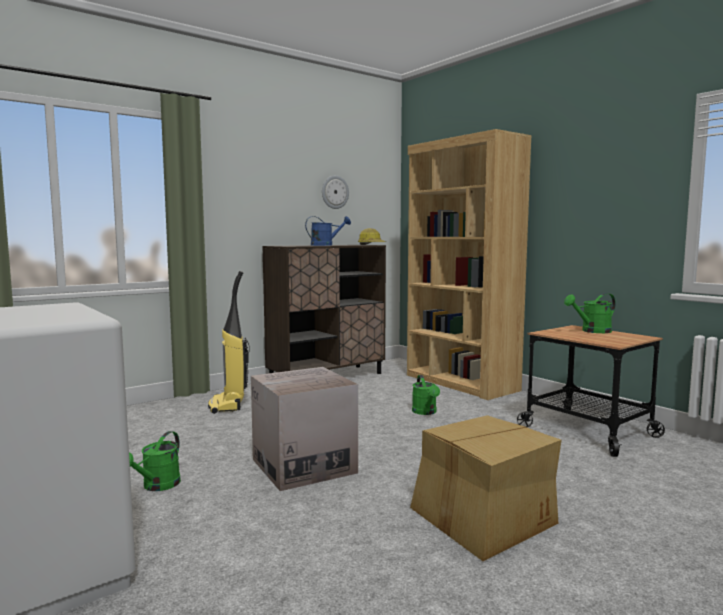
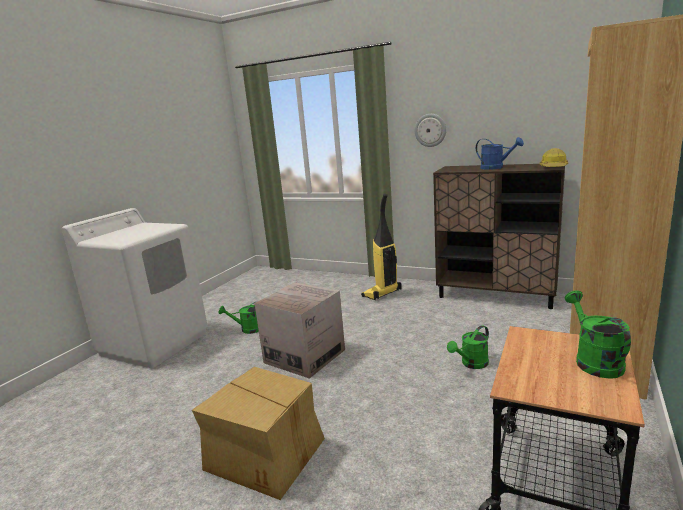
camera: 65 degrees right, 10 degrees up
wall clock [322,175,349,209] -> wall clock moved to [415,114,446,147]
green watering can [564,293,616,333] -> green watering can turned 45 degrees clockwise [565,290,631,379]

